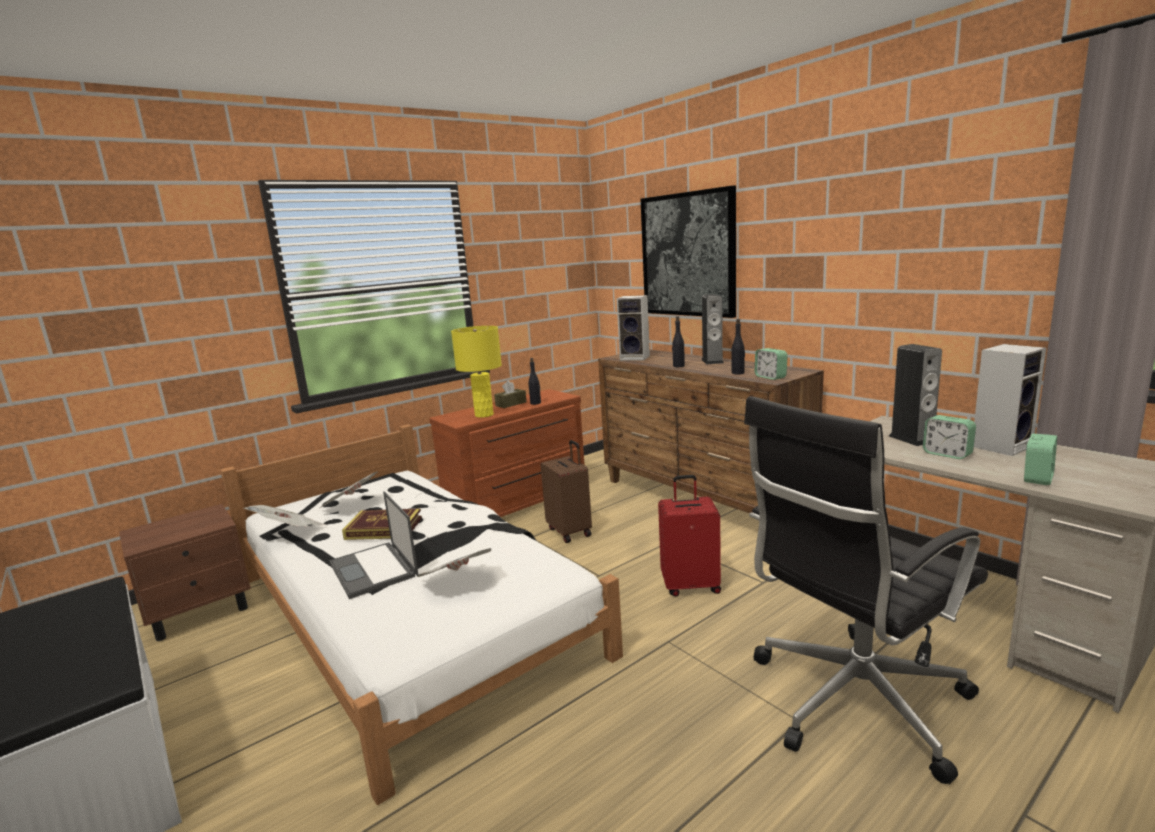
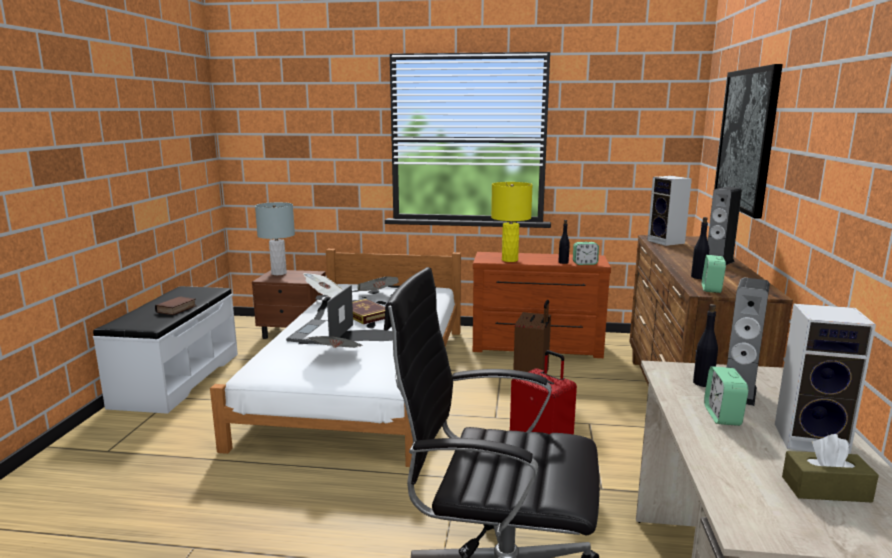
camera: 45 degrees right, 0 degrees up
brown tissue box [494,381,527,408] -> brown tissue box moved to [782,434,879,502]
black bottle [672,316,685,367] -> black bottle moved to [693,304,718,387]
alarm clock [1024,434,1057,485] -> alarm clock moved to [573,242,599,265]
none -> book [155,296,196,315]
none -> grey table lamp [255,202,295,275]

